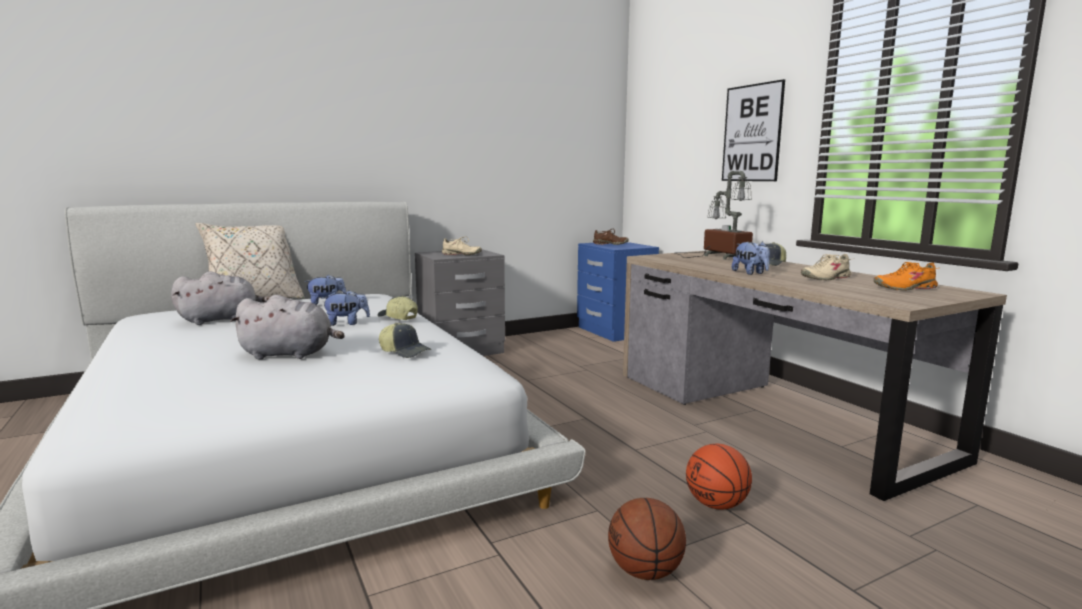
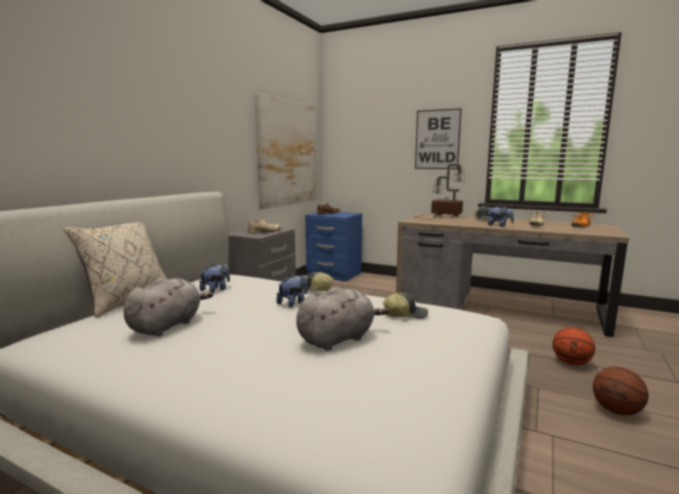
camera: 35 degrees left, 0 degrees up
none -> picture [255,93,317,209]

